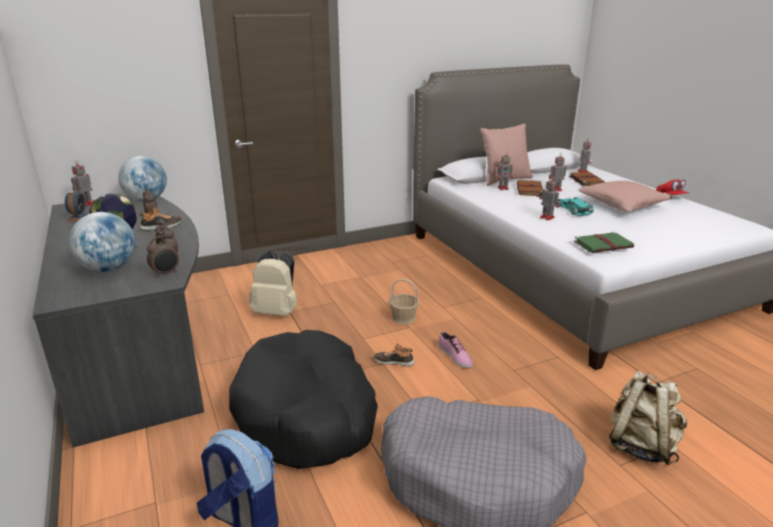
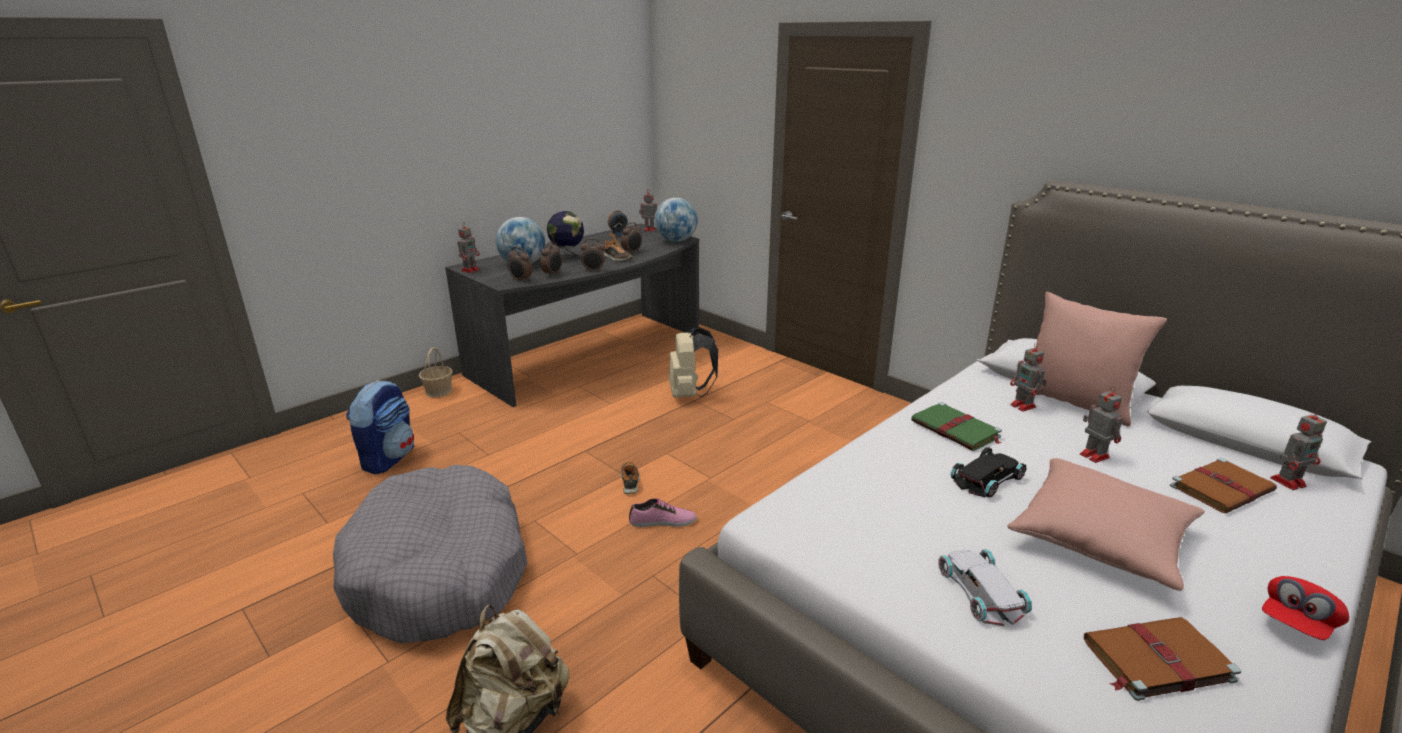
camera: 70 degrees right, 0 degrees up
black dog bed [229,330,378,469] -> none
basket [389,279,419,324] -> basket moved to [419,347,453,397]
shoe [438,332,473,368] -> shoe turned 135 degrees counterclockwise [629,498,697,527]
brown book [517,180,543,197] -> brown book moved to [1084,617,1241,701]
toy robot [539,177,559,220] -> toy robot moved to [458,225,480,273]
turquoise toy car [558,197,594,216] -> black toy car [950,447,1026,497]
green book [574,232,634,253] -> green book moved to [911,402,1002,451]
none -> alarm clock [581,239,605,272]
none -> white toy car [938,549,1032,626]

